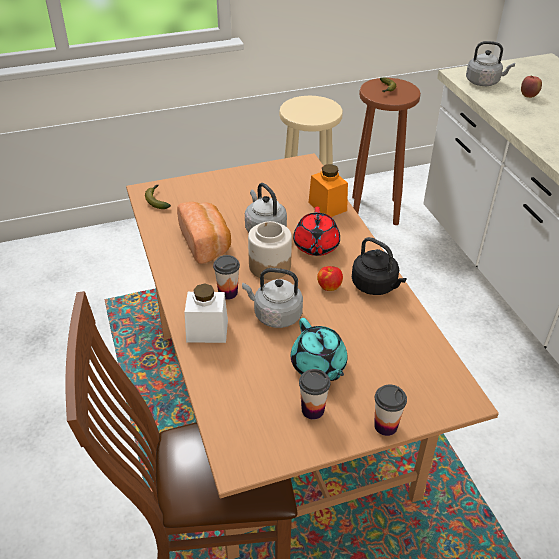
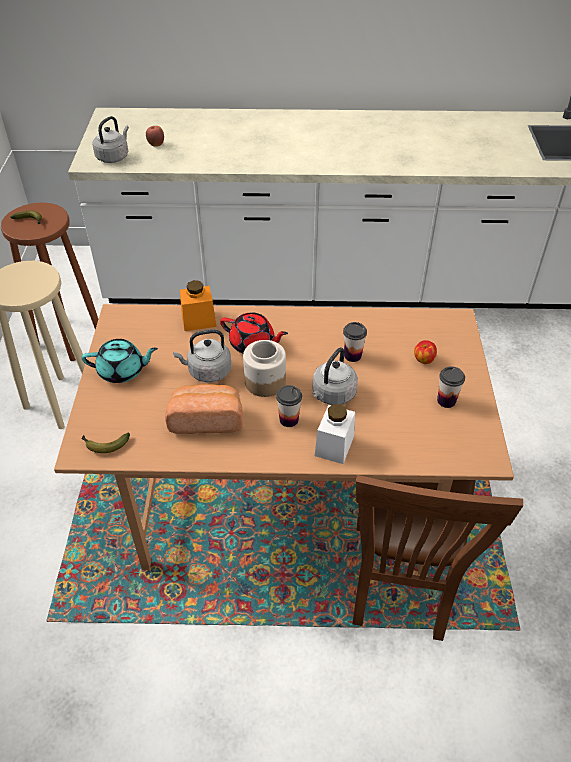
camera: 70 degrees left, 5 degrees up
turquoise teapot [291,318,347,381] -> turquoise teapot moved to [82,339,158,383]
apple [317,266,343,291] -> apple moved to [414,340,437,364]
black kettle [352,237,407,295] -> none
cup [374,384,407,436] -> cup moved to [343,322,367,362]

